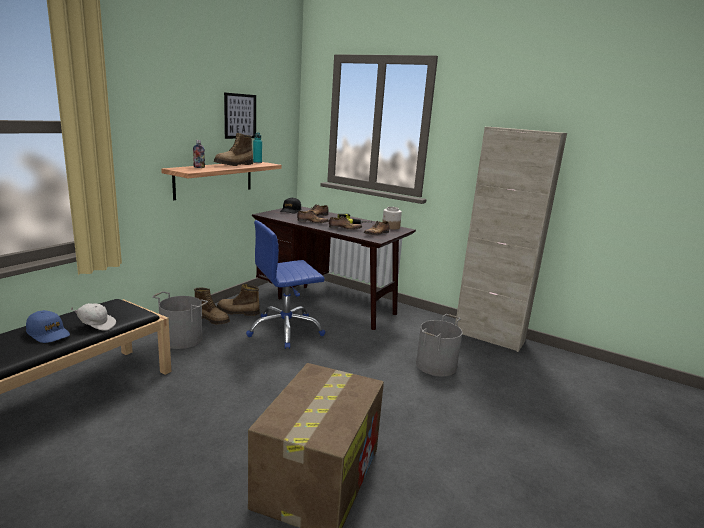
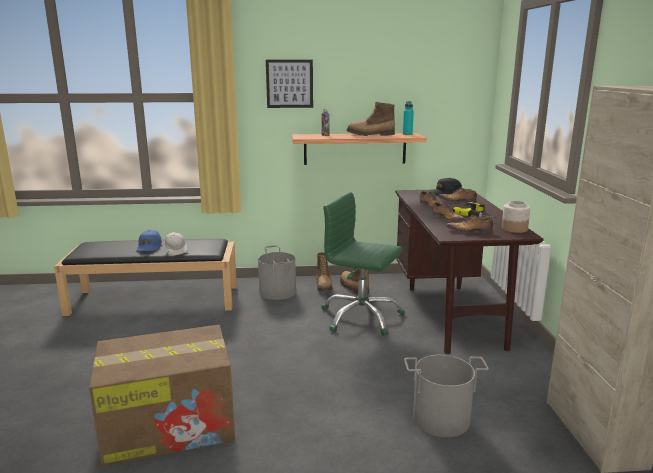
camera: 55 degrees right, 0 degrees up
picture [224,92,256,139] -> picture moved to [266,60,313,108]
blue office chair [246,220,325,349] -> green office chair [321,193,405,336]

